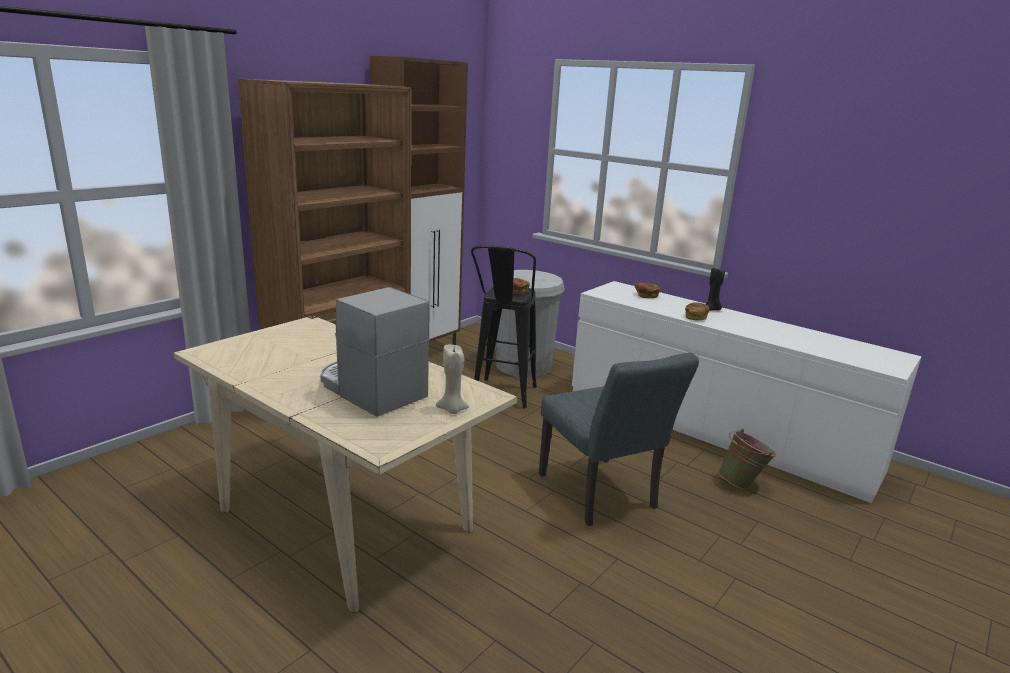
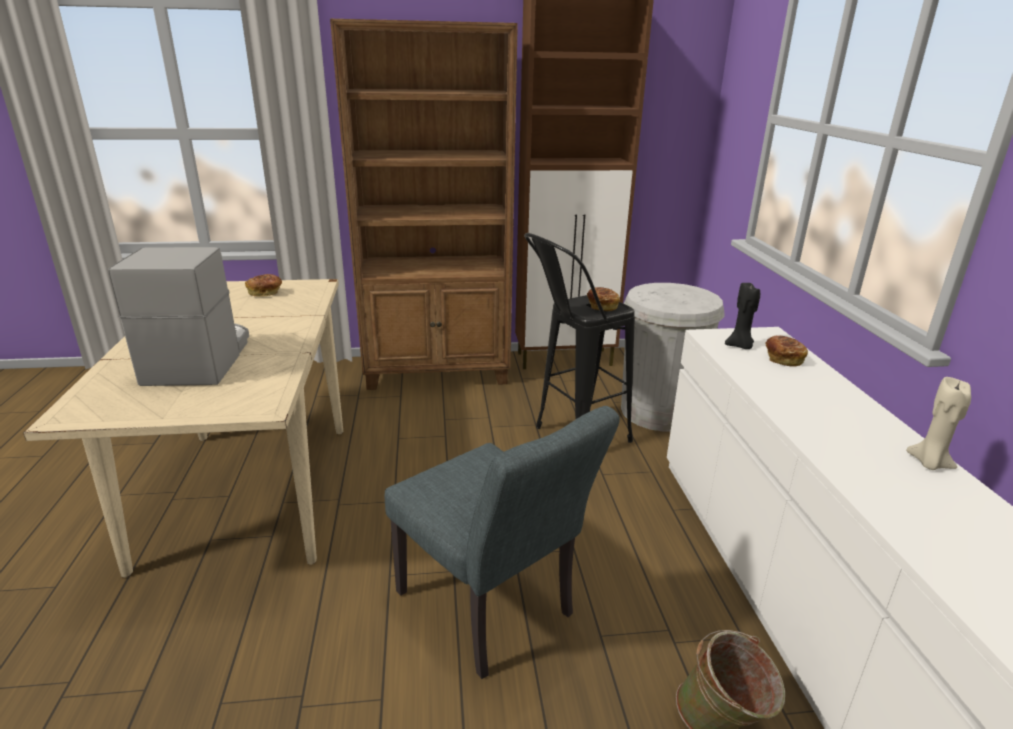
camera: 45 degrees right, 5 degrees up
beige candle [436,345,469,414] -> beige candle moved to [906,377,971,470]
grey chair [539,353,699,526] -> grey chair turned 60 degrees counterclockwise [385,406,620,679]
bread [685,302,709,320] -> bread moved to [245,274,282,297]
black candle [706,268,725,311] -> black candle moved to [725,283,760,349]

